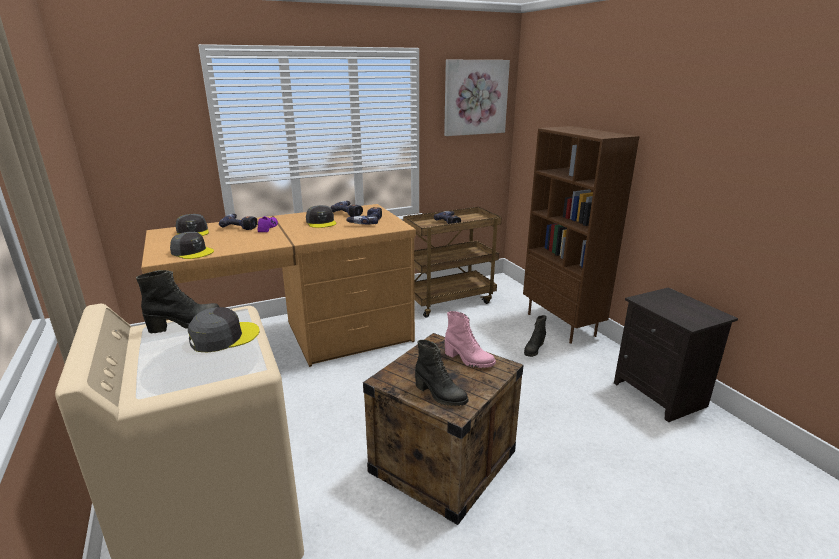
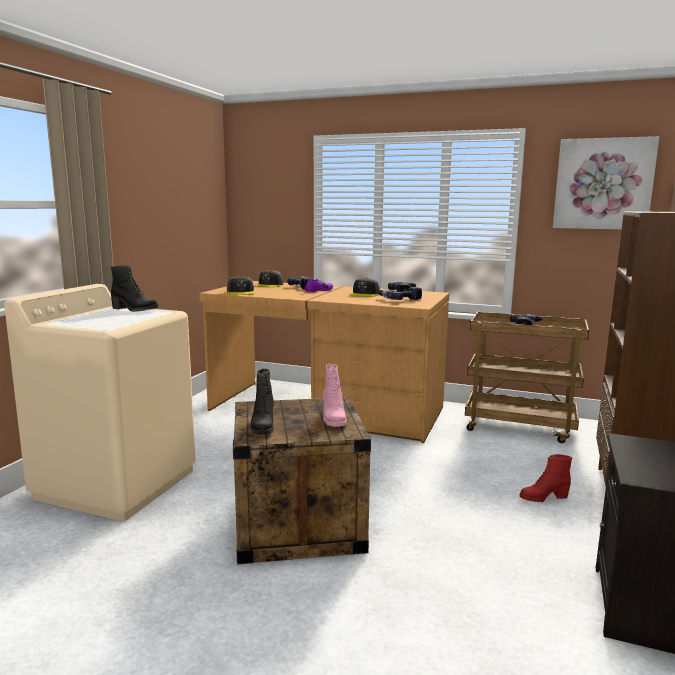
camera: 45 degrees right, 10 degrees down
grey cap [188,307,260,352] -> none
black boot [524,315,547,357] -> red boot [520,454,572,502]

